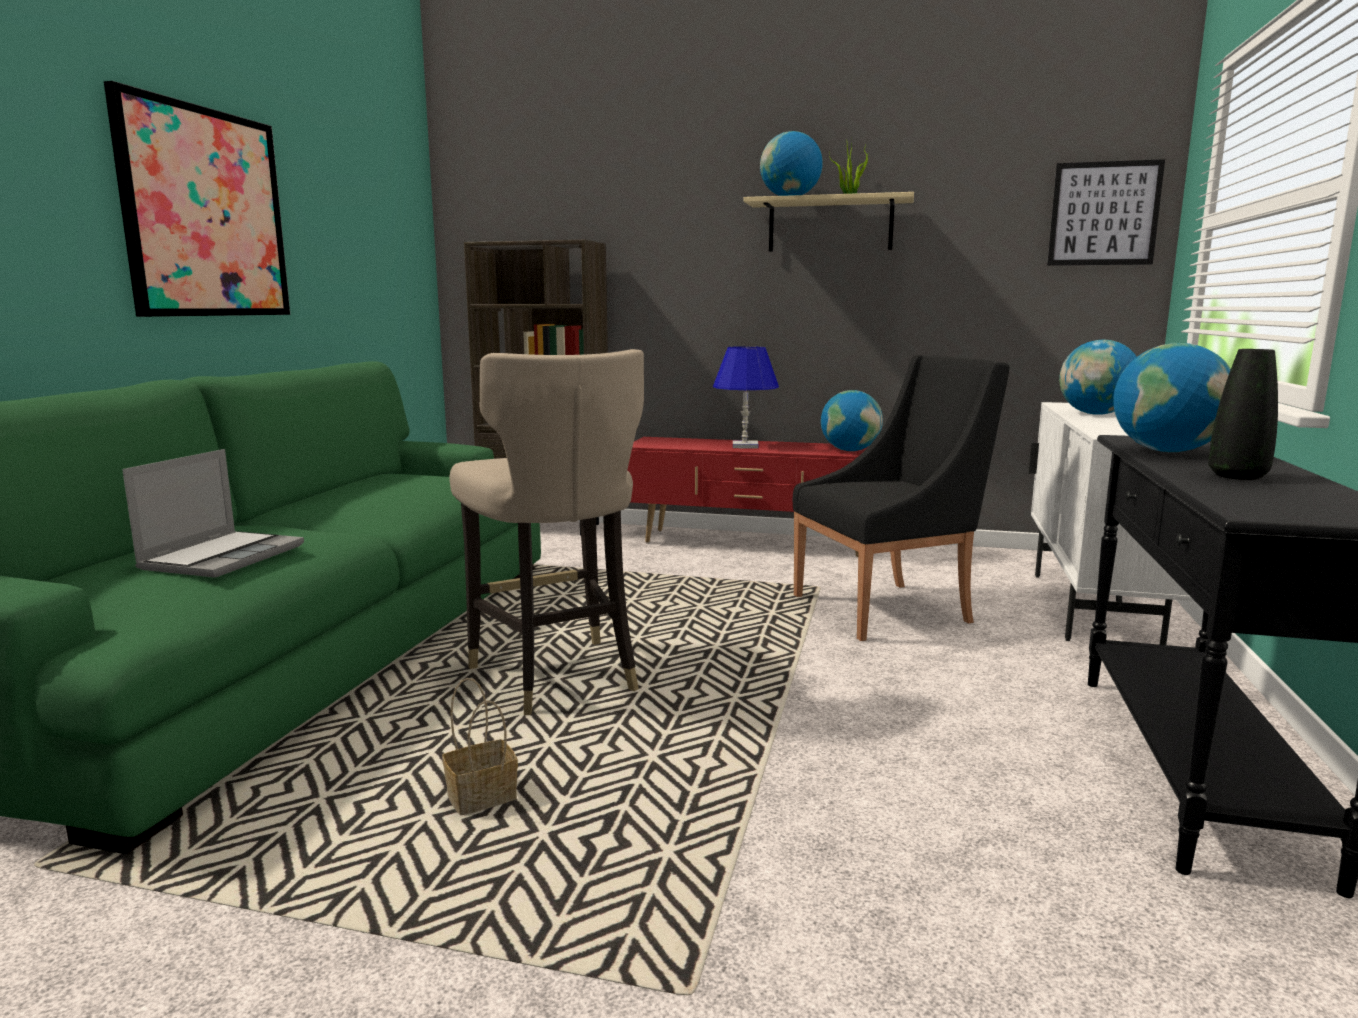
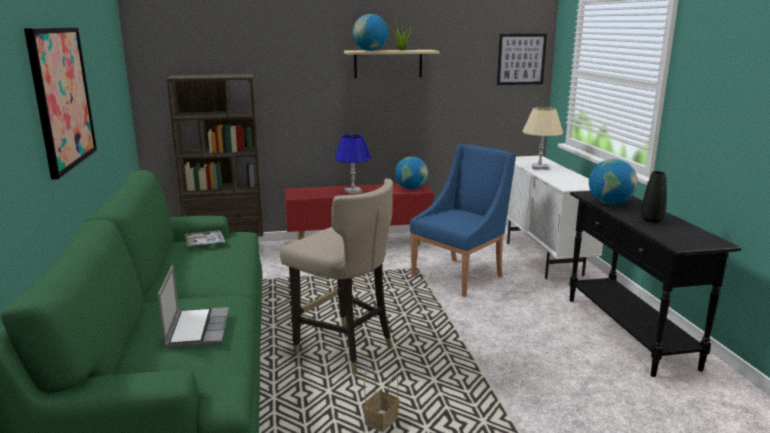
camera: 25 degrees left, 5 degrees up
black armchair [793,355,1009,641] -> blue armchair [410,144,516,297]
globe [1059,339,1136,415] -> beige table lamp [522,107,563,170]
none -> tray [185,231,225,247]

